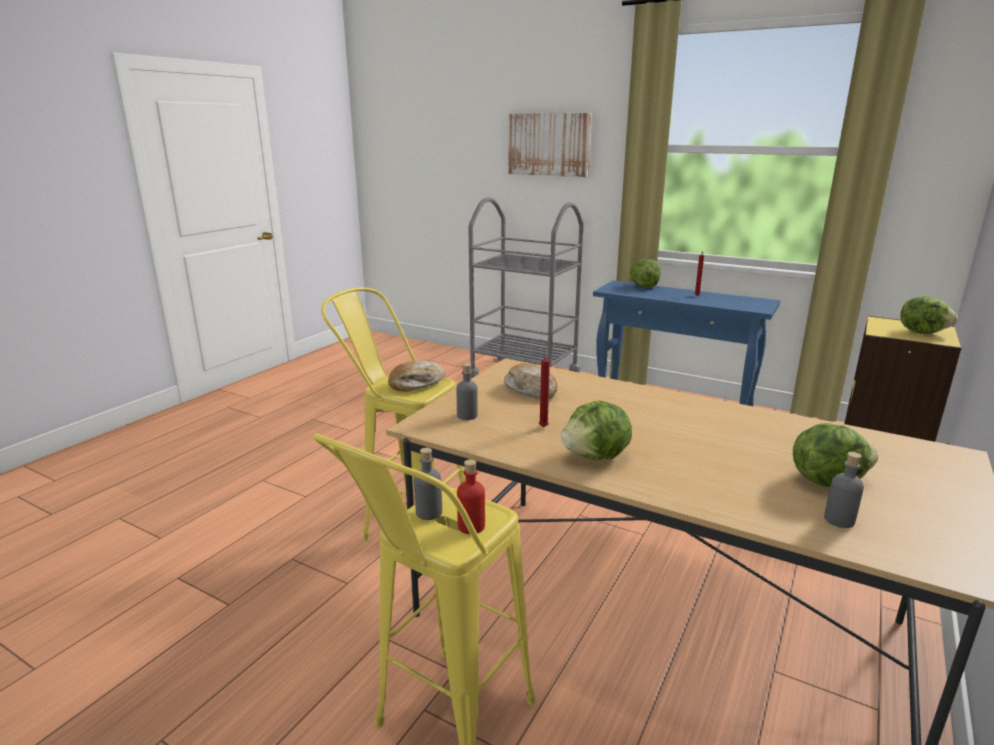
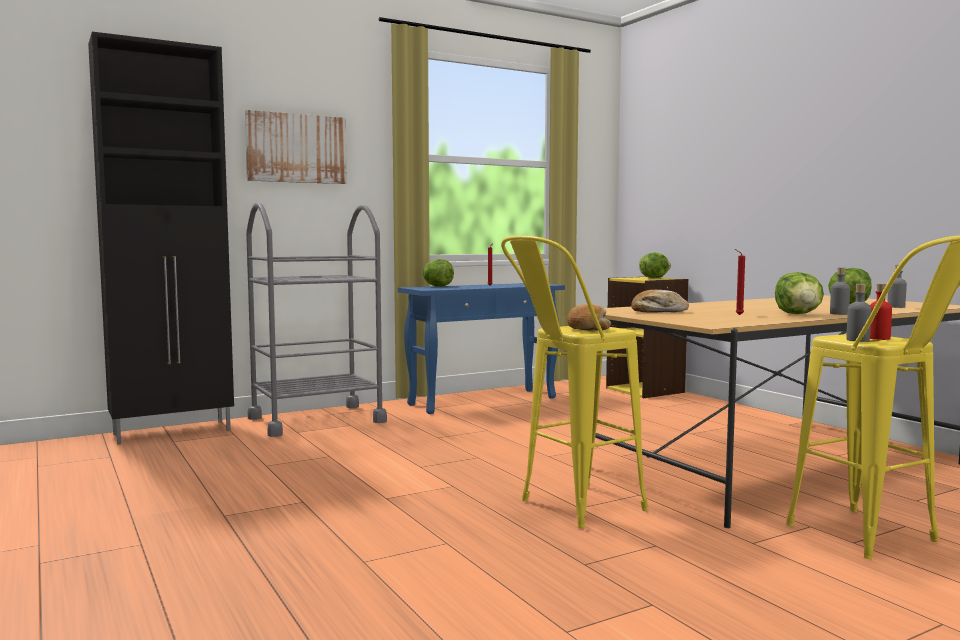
camera: 60 degrees left, 15 degrees down
grey bottle [457,363,478,420] -> grey bottle moved to [830,268,850,315]
none -> black cabinet [88,32,234,445]

